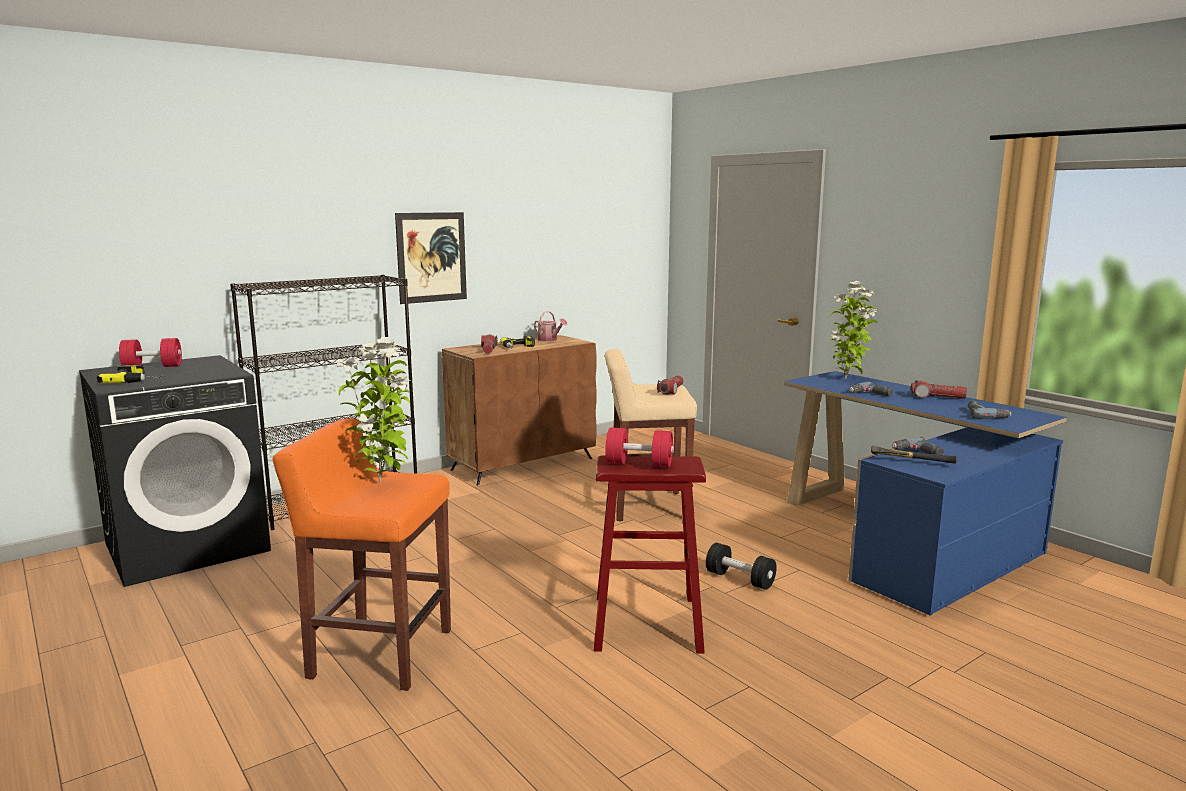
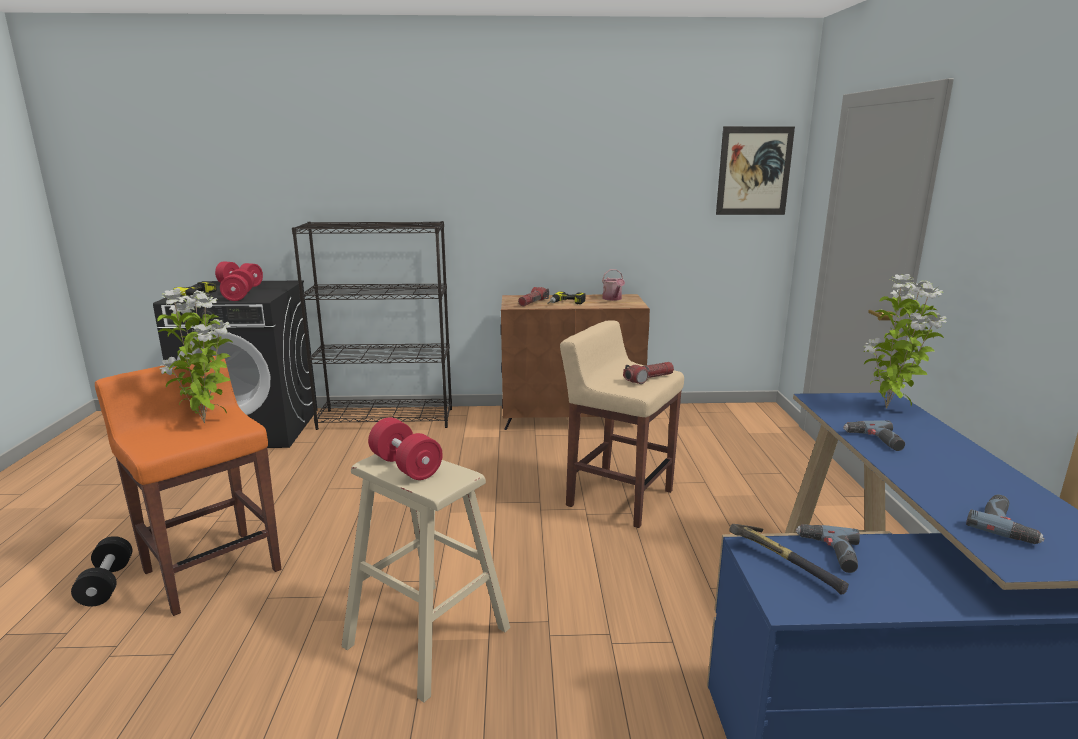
camera: 35 degrees right, 5 degrees up
picture [395,212,467,304] -> picture moved to [716,126,795,215]
red stool [594,455,706,654] -> beige stool [342,454,510,702]
black dumbbell [706,543,777,590] -> black dumbbell moved to [71,536,132,606]
flashlight [911,380,967,399] -> none
none -> red dumbbell [220,269,254,301]

